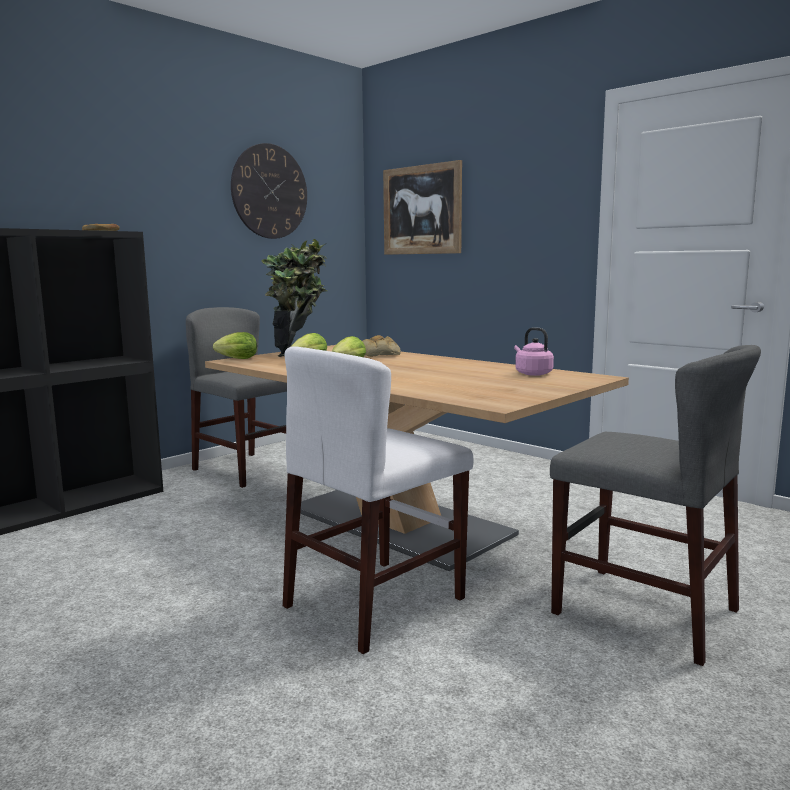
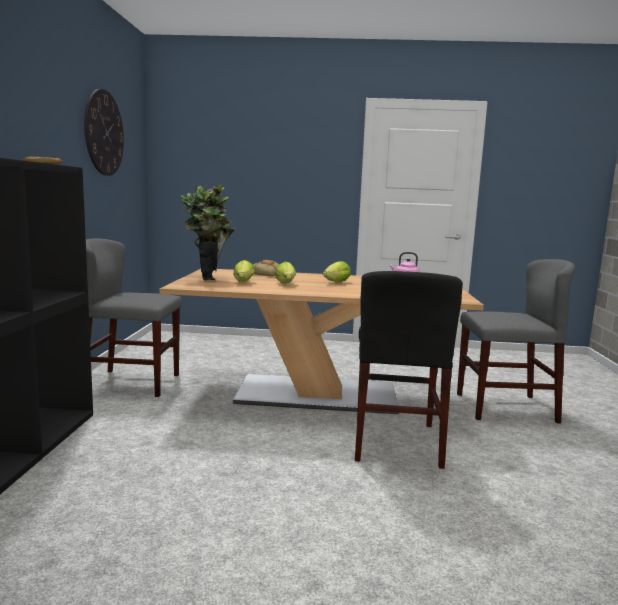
camera: 40 degrees left, 0 degrees up
lettuce [213,332,257,359] -> lettuce moved to [323,261,351,282]
white chair [283,346,473,654] -> black chair [355,271,463,469]
picture [383,160,462,255] -> none

